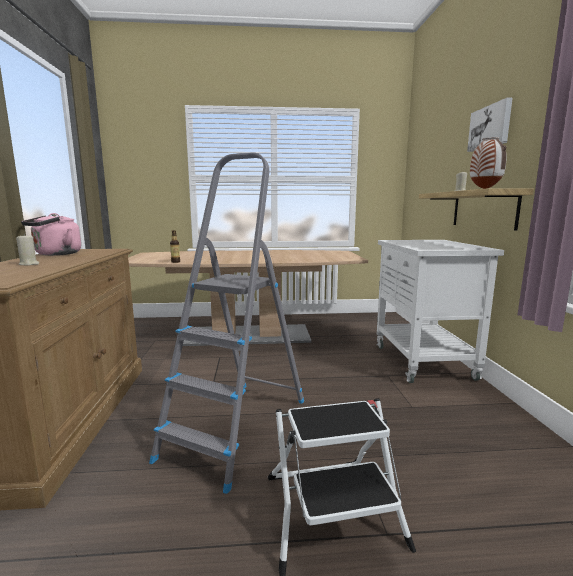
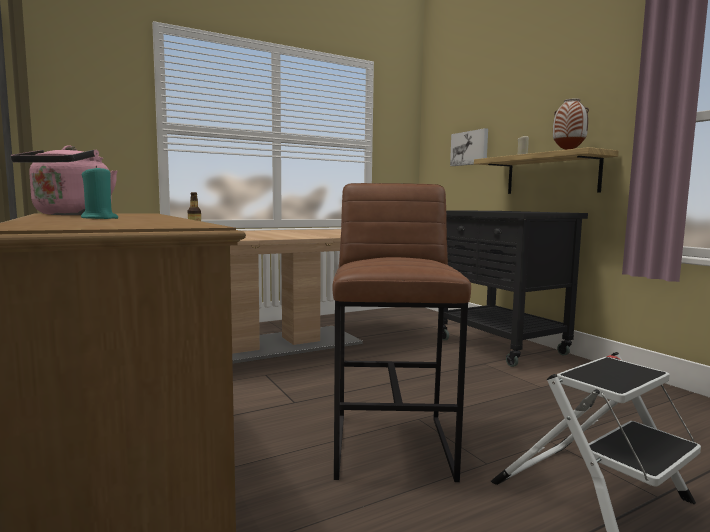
camera: 25 degrees left, 5 degrees down
beige candle [16,234,39,266] -> turquoise candle [81,166,118,219]
grey step ladder [149,152,304,494] -> brown stool [333,183,471,482]
white cart [376,240,504,383] -> black cart [438,210,588,367]
picture [467,98,513,152] -> picture moved to [450,128,488,166]

